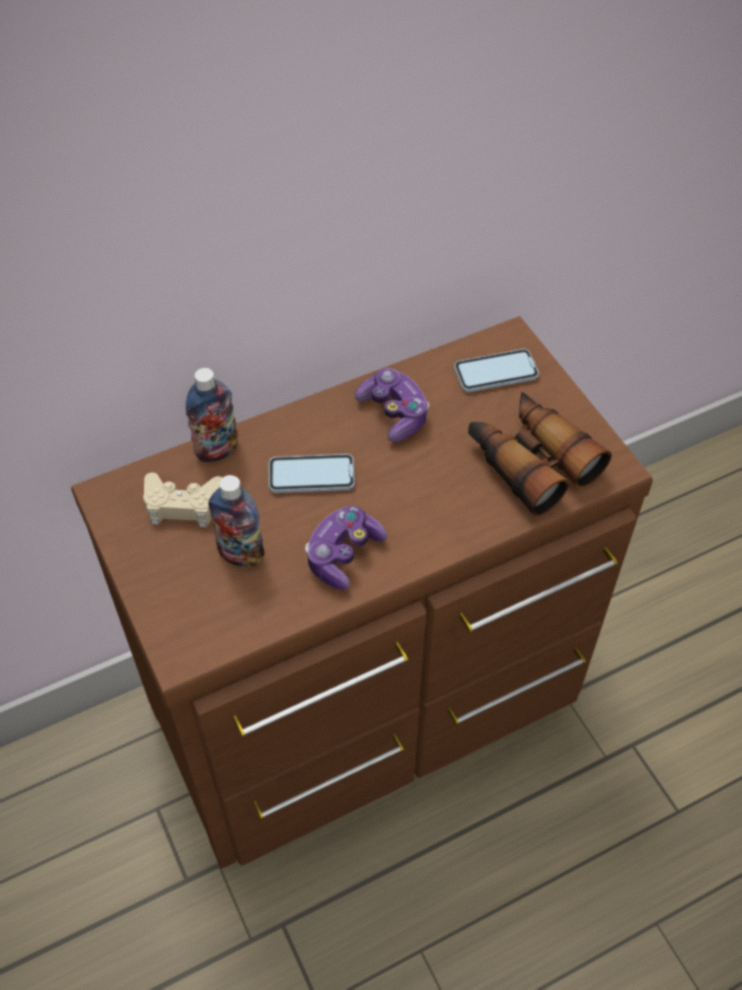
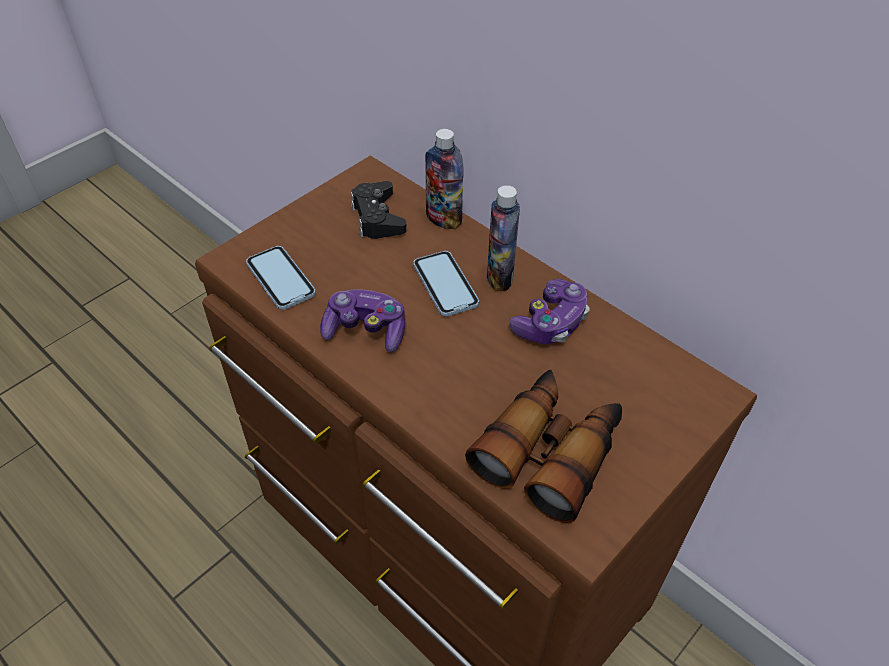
camera: 70 degrees right, 5 degrees down
beige game controller [143,473,223,527] -> black game controller [351,181,407,239]
bottle [208,475,265,567] -> bottle moved to [487,185,520,291]
phone [454,349,539,392] -> phone moved to [246,246,316,310]

